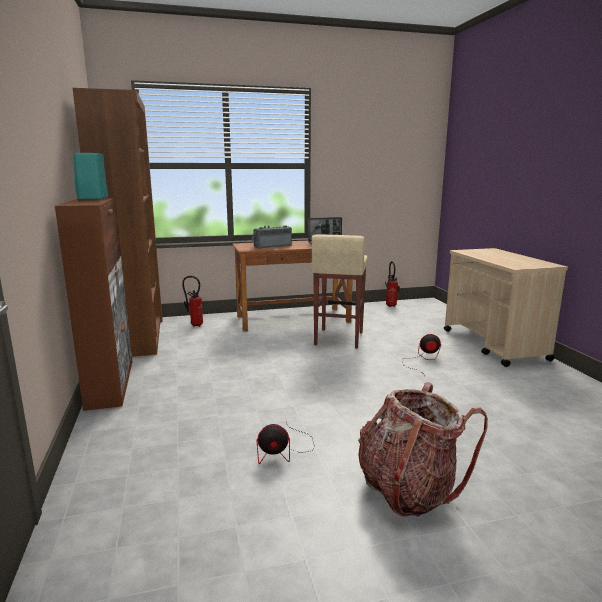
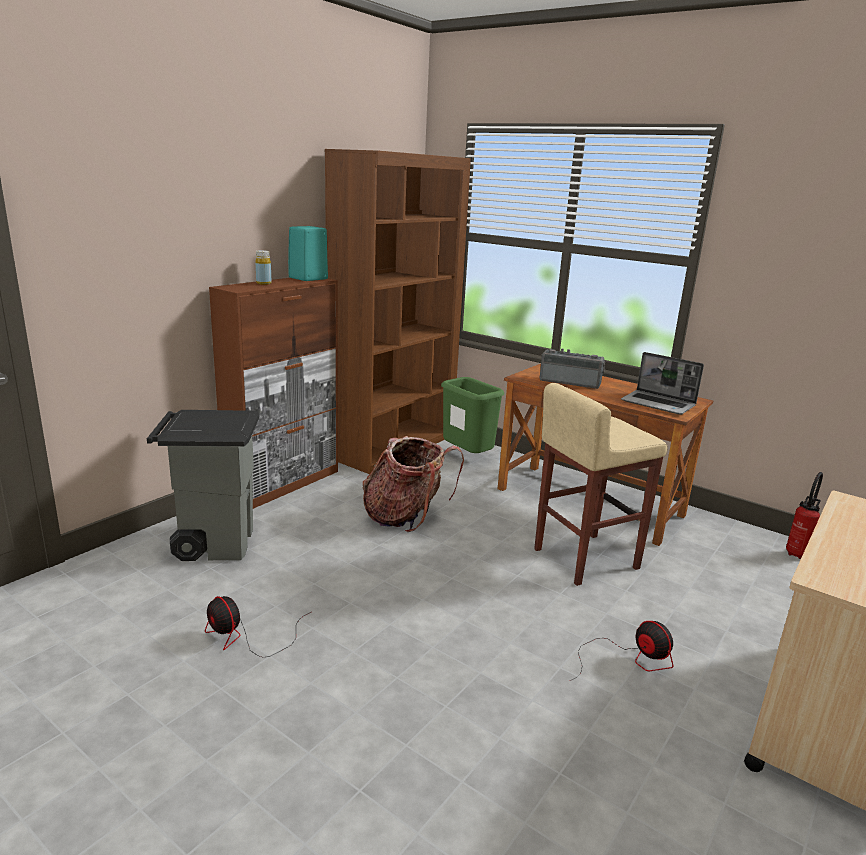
camera: 50 degrees right, 5 degrees up
fire extinguisher [182,276,203,327] -> green trash can [441,377,504,453]
backpack [358,382,488,517] -> backpack moved to [362,436,464,532]
none -> grey trash can [147,410,259,561]
none -> yellow bottle [255,250,271,285]

